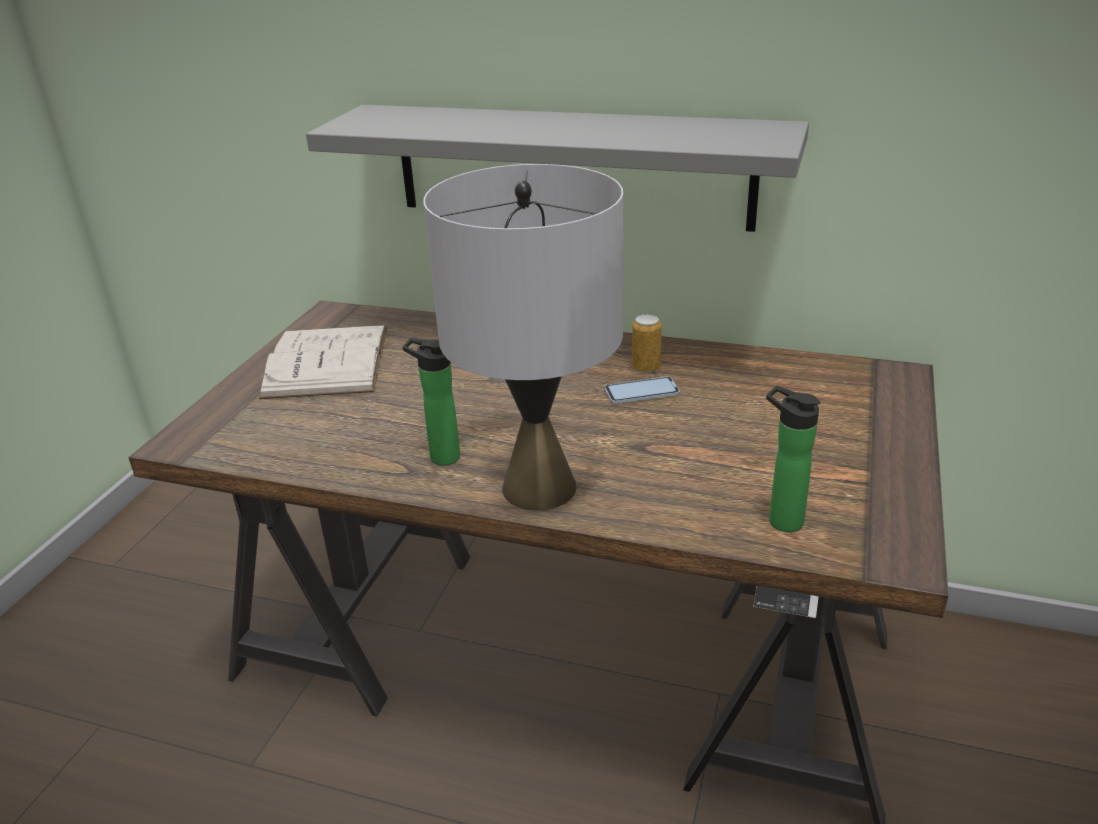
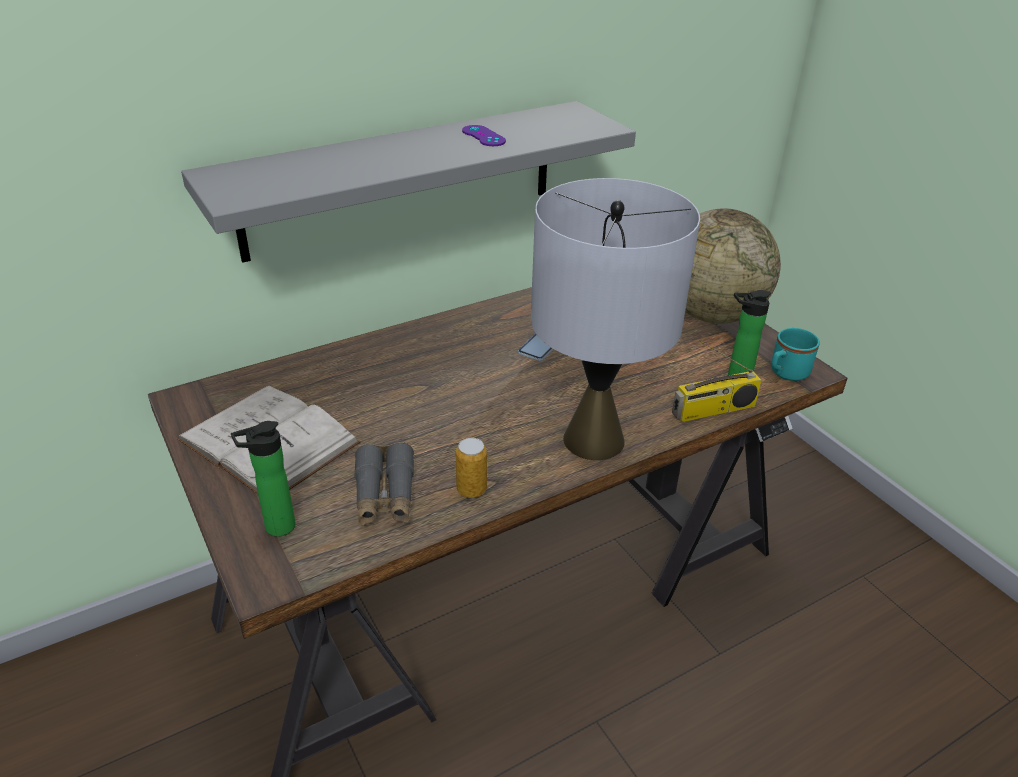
camera: 50 degrees left, 5 degrees up
bottle [403,338,460,466] -> bottle moved to [231,421,295,537]
can [632,314,662,373] -> can moved to [456,438,487,498]
none -> grey binoculars [354,442,414,526]
none -> purple game controller [462,125,506,146]
none -> radio [672,340,762,422]
none -> globe [685,208,781,324]
none -> turquoise mug [771,328,820,381]

